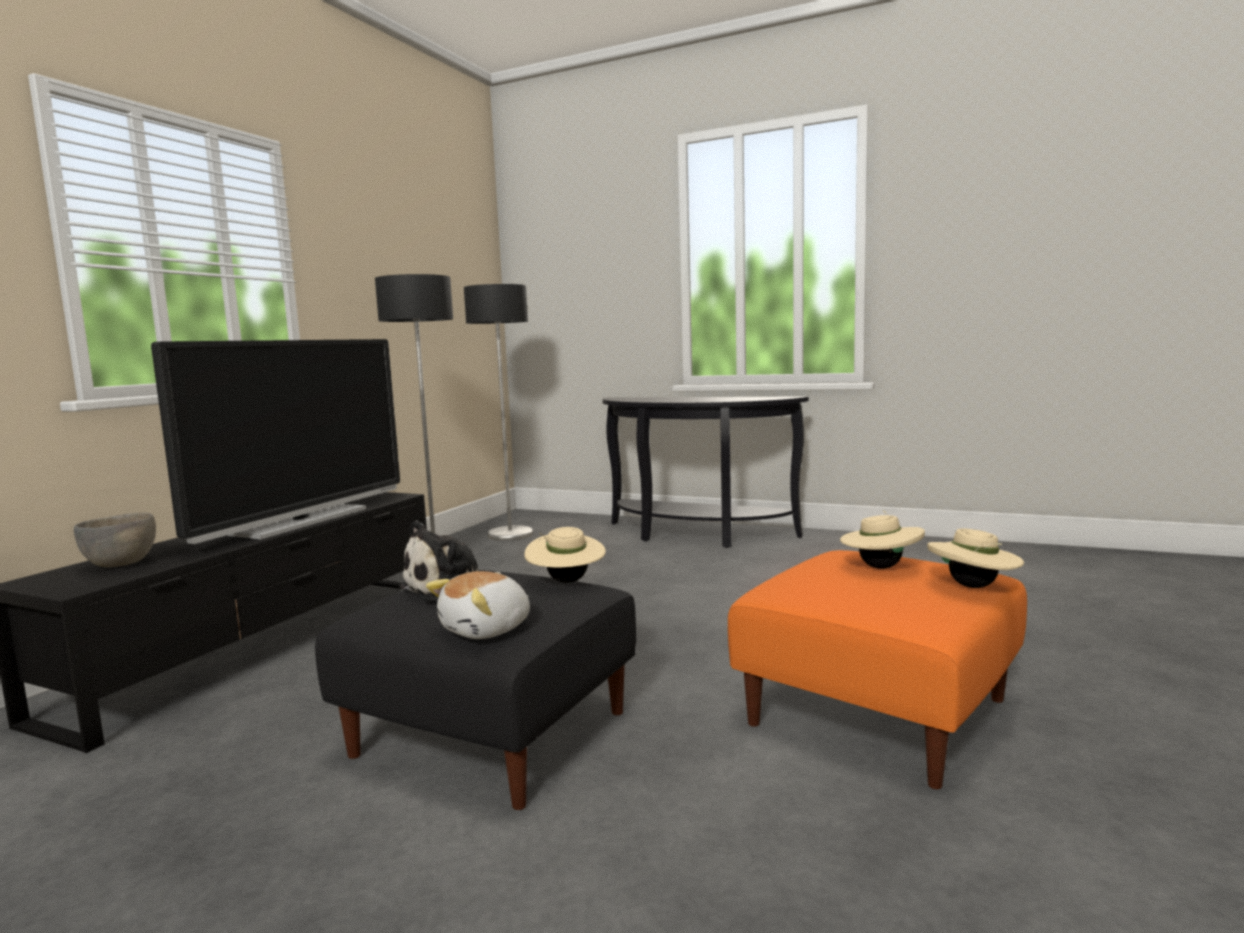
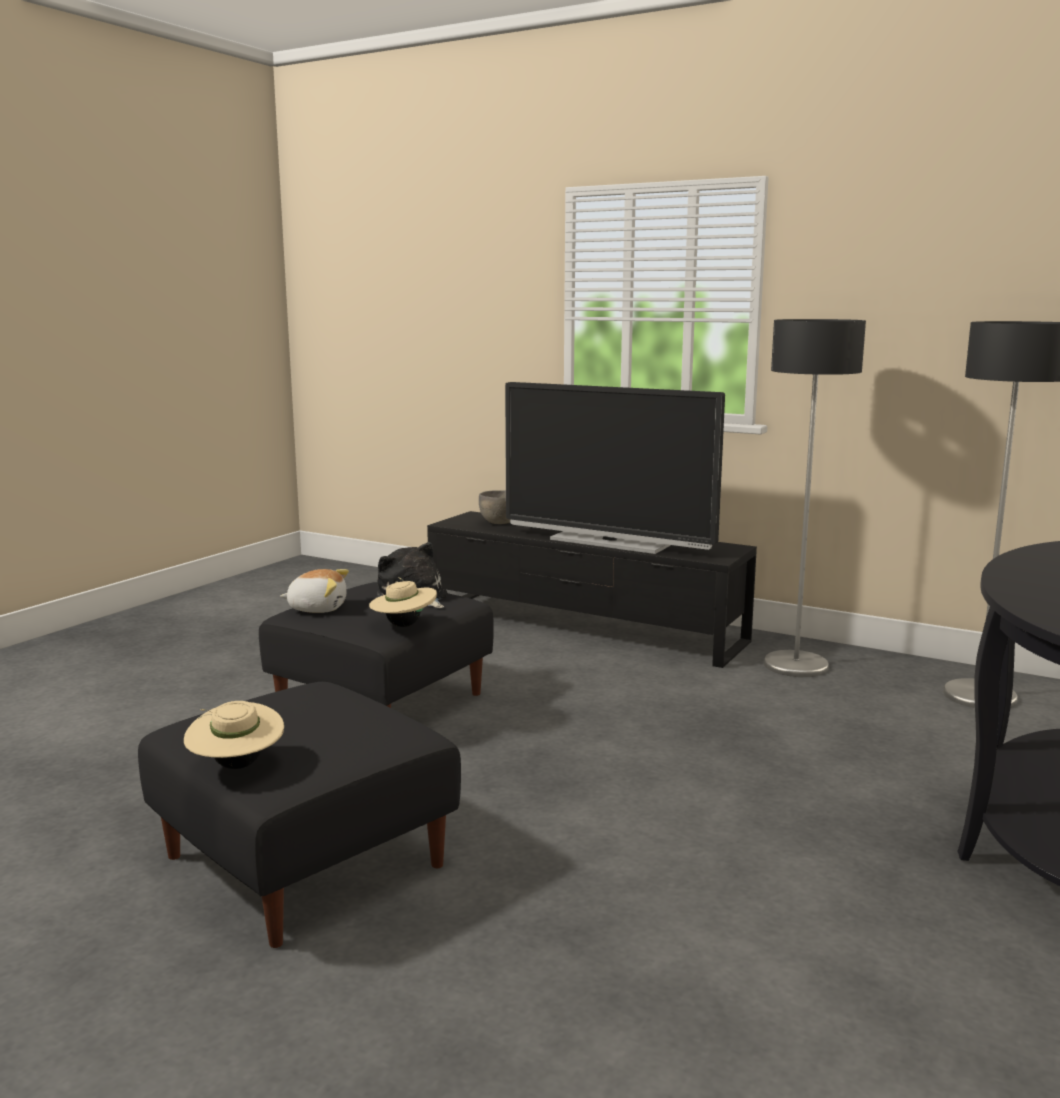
camera: 95 degrees right, 5 degrees up
plush toy [426,571,530,639] -> plush toy turned 135 degrees clockwise [281,569,349,613]
orange ottoman [728,550,1027,789] -> black ottoman [138,682,461,948]
beige hat [840,510,925,569] -> none

